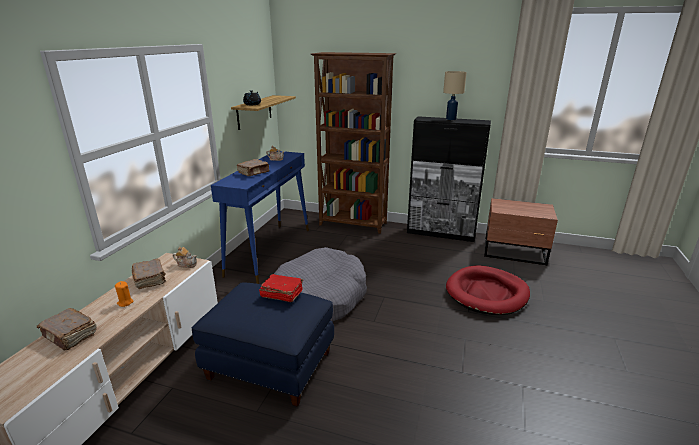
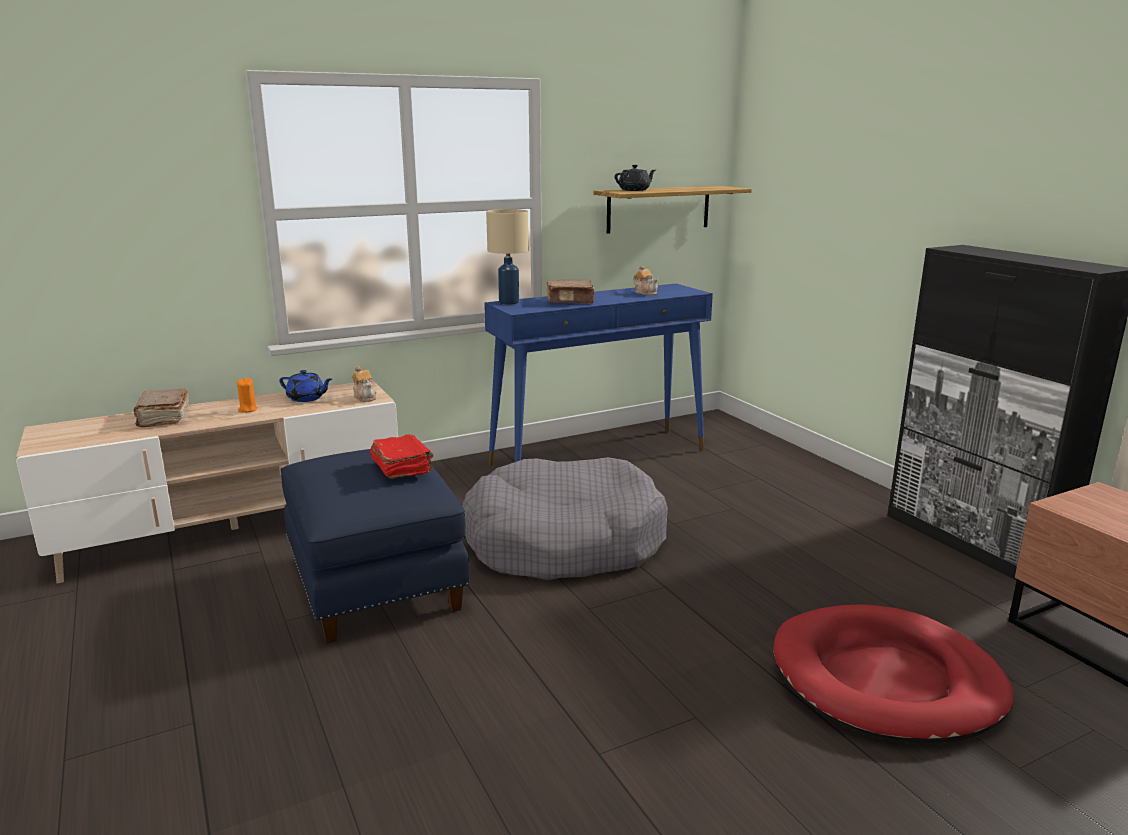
camera: 45 degrees right, 5 degrees down
brown book [132,259,166,289] -> blue teapot [279,370,332,402]
brown bookcase [311,52,396,234] -> none
beige table lamp [443,71,467,120] -> beige table lamp moved to [486,209,528,305]

